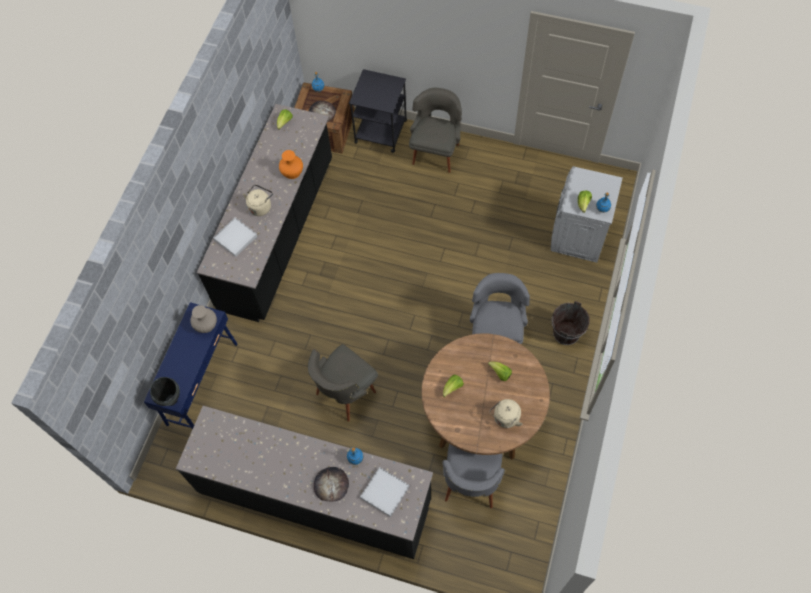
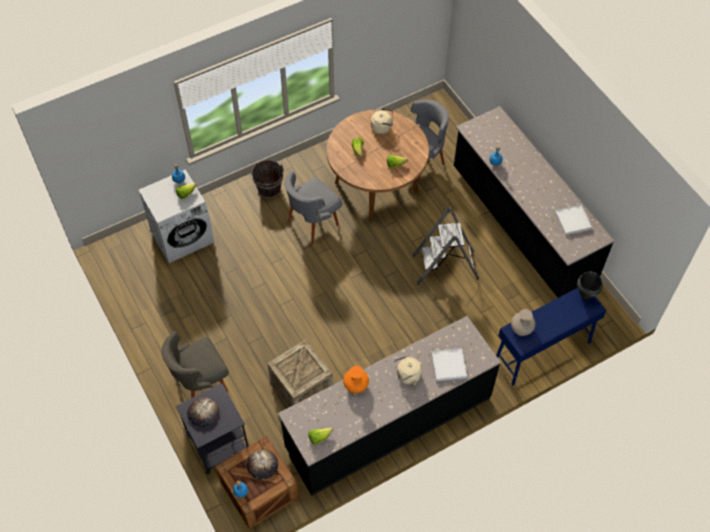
camera: 140 degrees left, 5 degrees down
grey chair [308,344,378,422] -> grey step ladder [413,207,479,285]
bread [314,467,349,501] -> bread moved to [187,397,219,427]
white tray [360,467,410,517] -> white tray moved to [555,204,592,235]
none -> crate [267,339,333,408]

